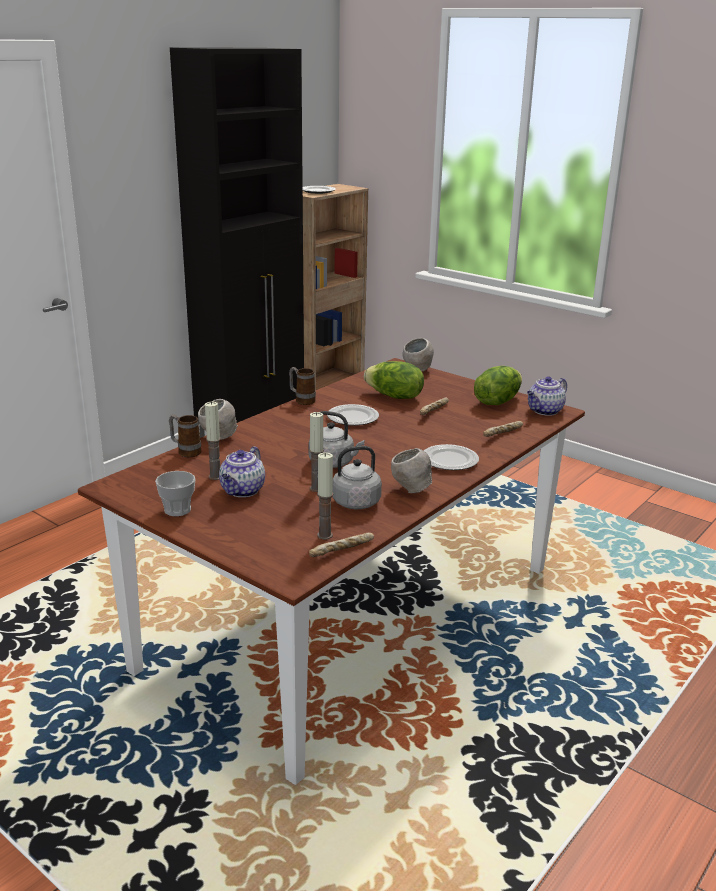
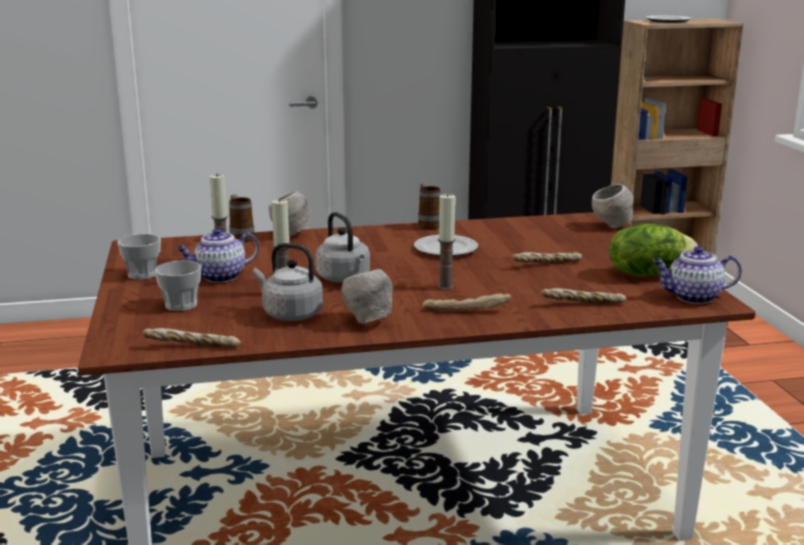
camera: 40 degrees right, 5 degrees down
candle [317,452,333,540] -> candle moved to [438,193,455,290]
lettuce [364,361,424,399] -> none
plate [424,444,479,470] -> bread [422,294,511,312]
none -> cup [155,260,201,311]

